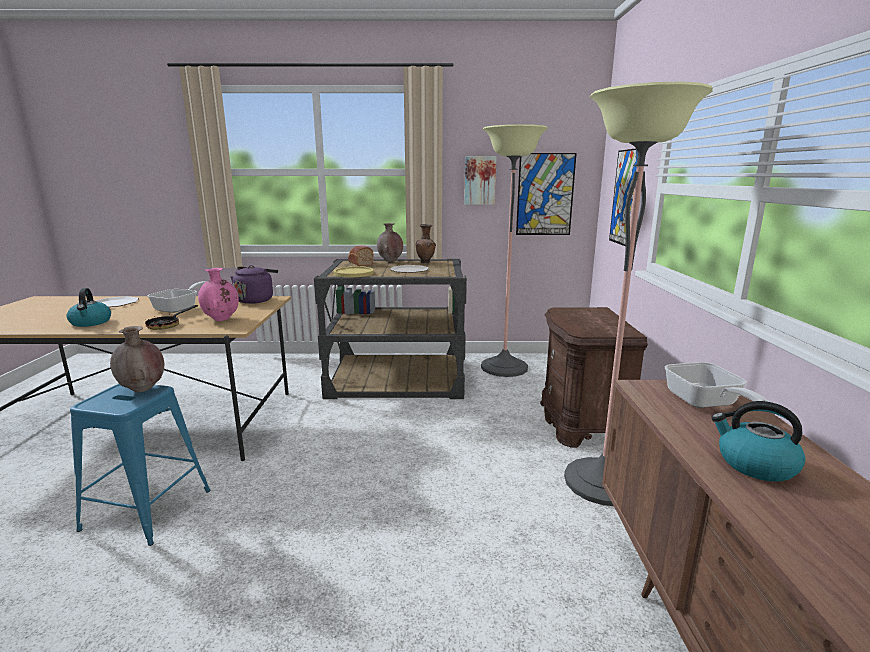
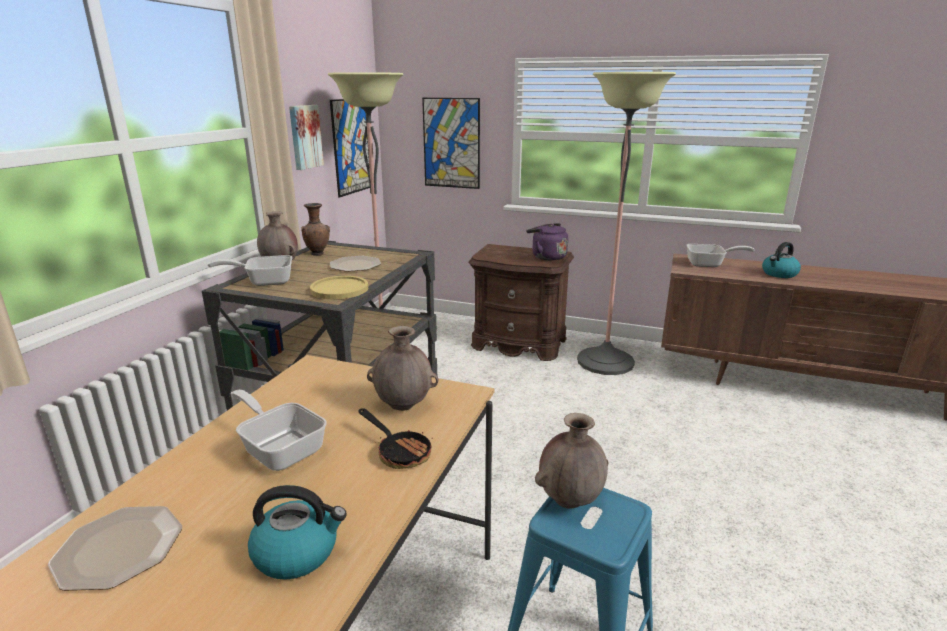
camera: 70 degrees left, 5 degrees up
pink vase [198,268,239,321] -> brown vase [367,326,438,411]
purple kettle [231,265,278,304] -> purple kettle moved to [526,223,568,261]
bread [348,245,374,266] -> frying pan [208,255,292,286]

